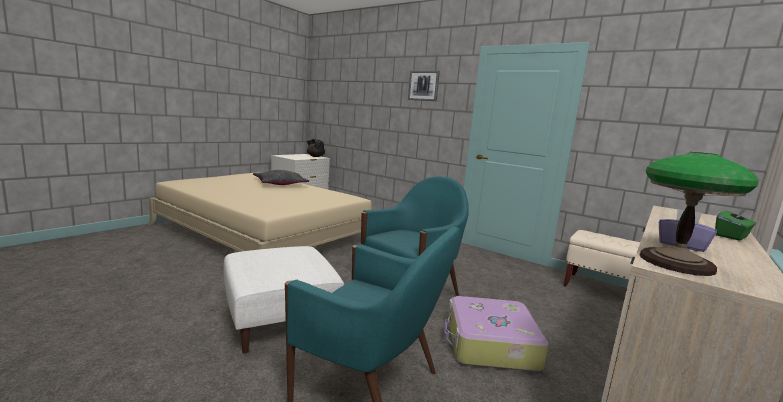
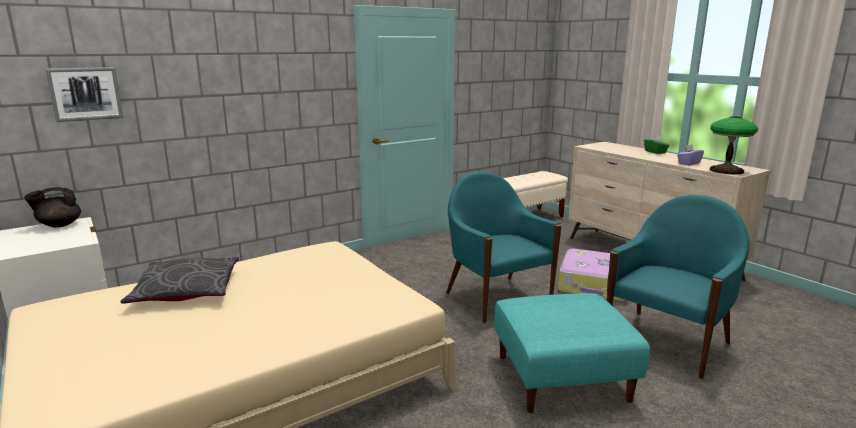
camera: 70 degrees left, 5 degrees up
white ottoman [224,246,344,354] -> turquoise ottoman [495,293,650,413]
picture [408,71,440,101] -> picture moved to [45,67,124,122]

